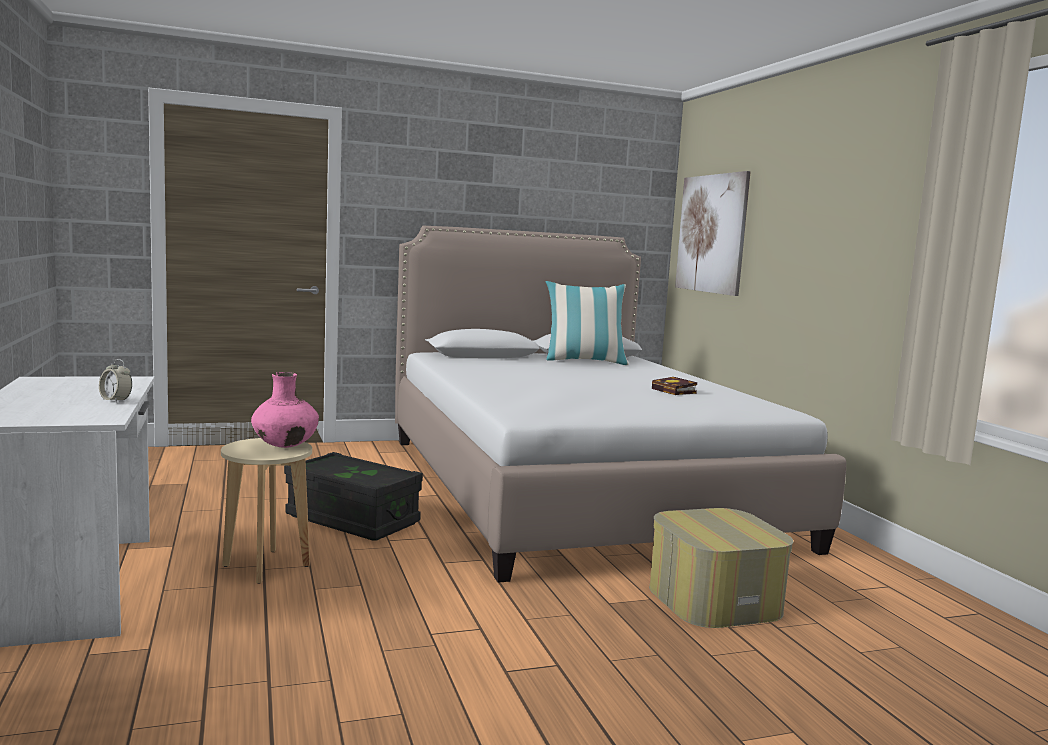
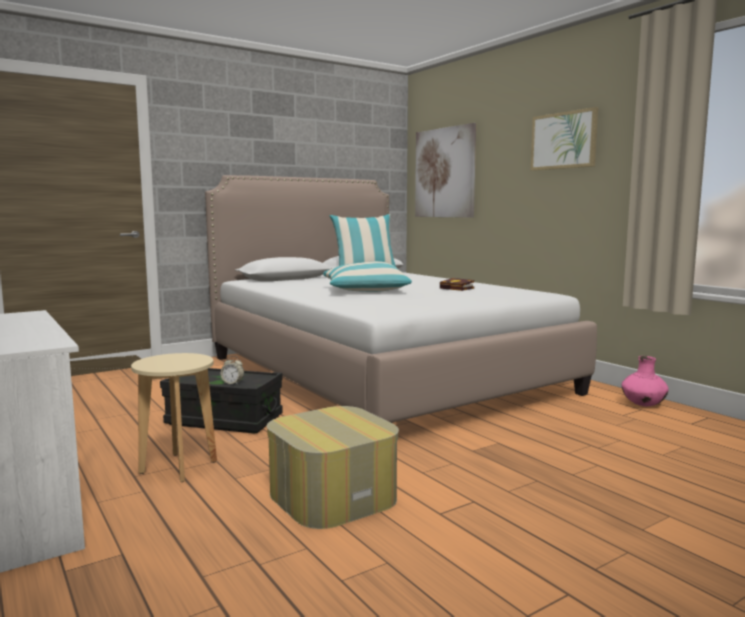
camera: 15 degrees left, 0 degrees up
alarm clock [99,359,132,402] -> alarm clock moved to [221,356,244,385]
pink vase [251,372,319,448] -> pink vase moved to [622,356,669,406]
ottoman [649,508,793,628] -> ottoman moved to [267,406,399,529]
none -> pillow [323,261,412,292]
none -> picture [531,107,598,171]

